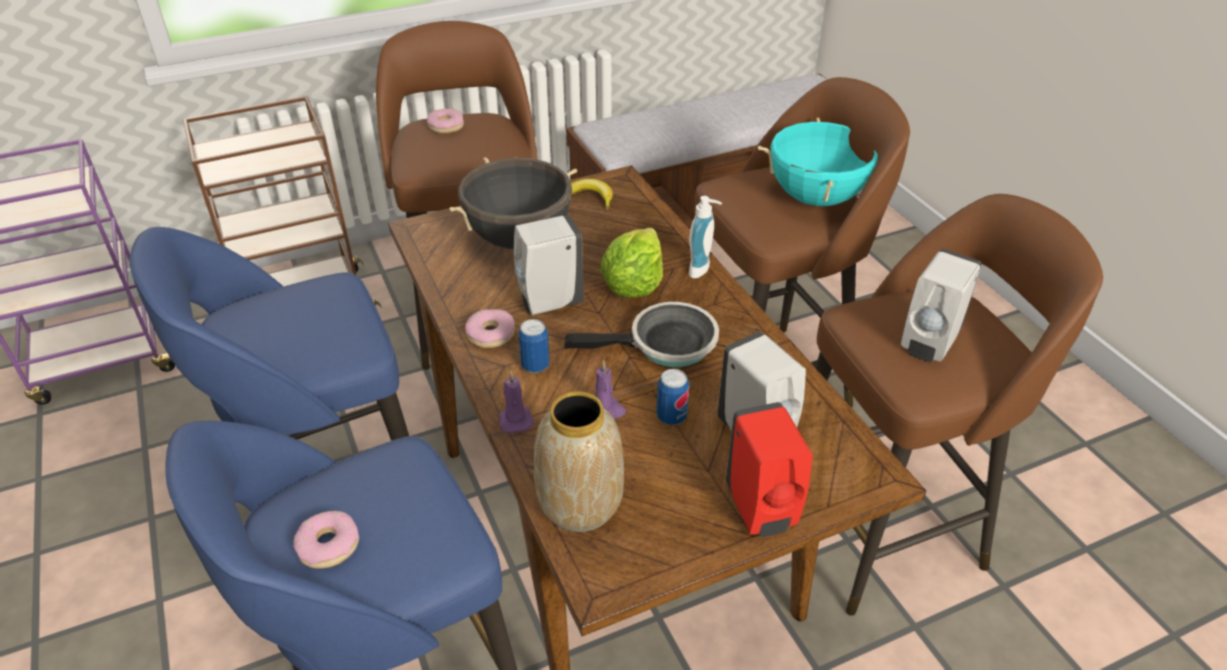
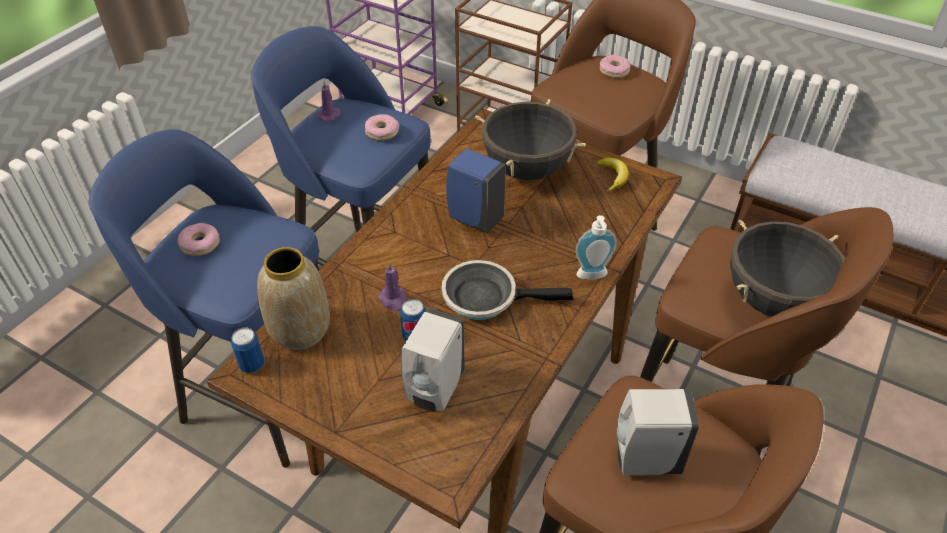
camera: 55 degrees right, 5 degrees up
donut [465,309,515,348] -> donut moved to [365,114,399,141]
purple candle [499,371,534,434] -> purple candle moved to [317,81,341,122]
white soap dispenser [513,215,584,315] -> blue soap dispenser [446,148,506,233]
can [518,319,550,373] -> can moved to [231,327,265,373]
frying pan [564,302,719,367] -> frying pan turned 135 degrees clockwise [441,260,573,320]
lettuce [600,228,663,298] -> none
red soap dispenser [726,402,813,537] -> none
turquoise cooking pot [758,117,878,206] -> black cooking pot [730,220,845,317]

